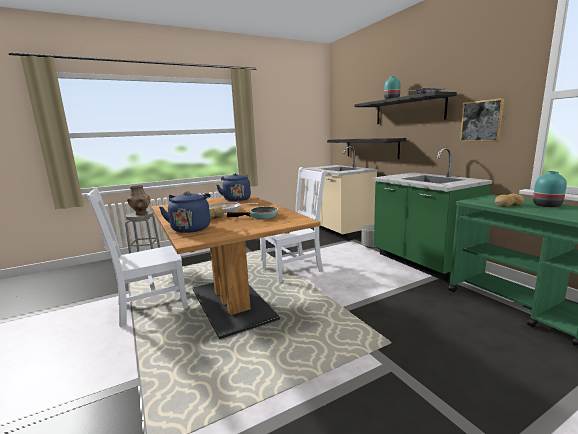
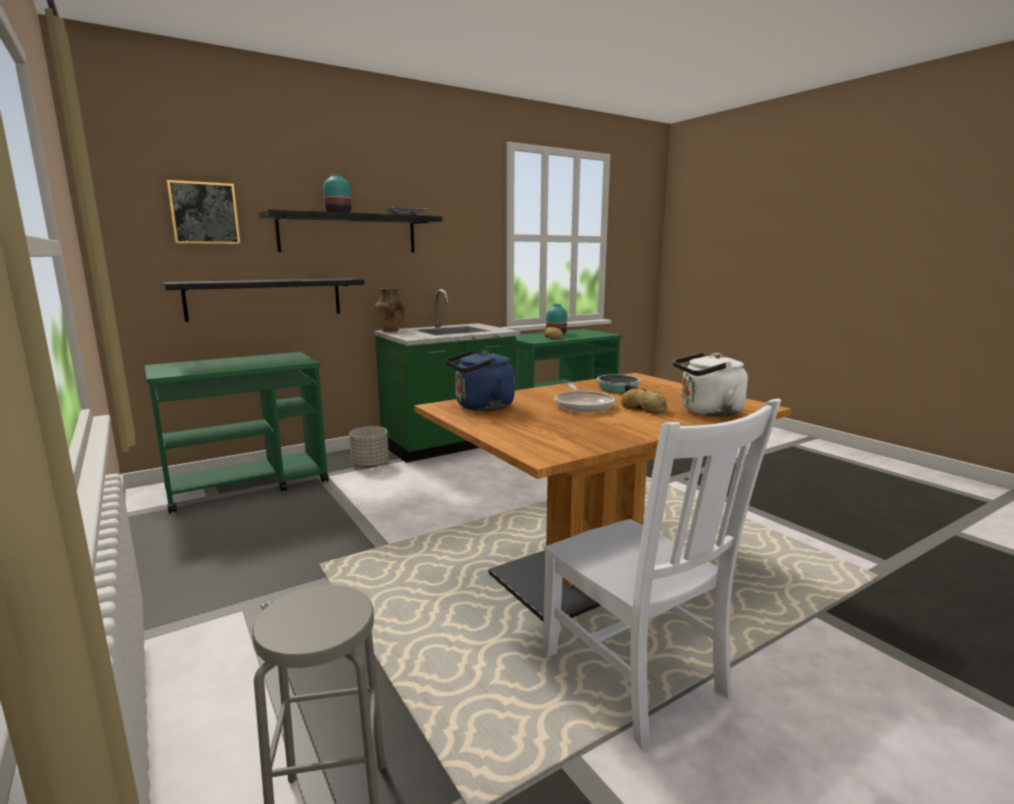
camera: 95 degrees left, 0 degrees up
brown vase [127,185,150,215] -> brown vase moved to [375,288,405,332]
blue kettle [159,191,211,233] -> white kettle [673,352,748,417]
white chair [260,167,326,283] -> none
beige counter [303,146,378,241] -> green cart [145,352,329,514]
picture [460,98,505,142] -> picture moved to [167,180,240,244]

